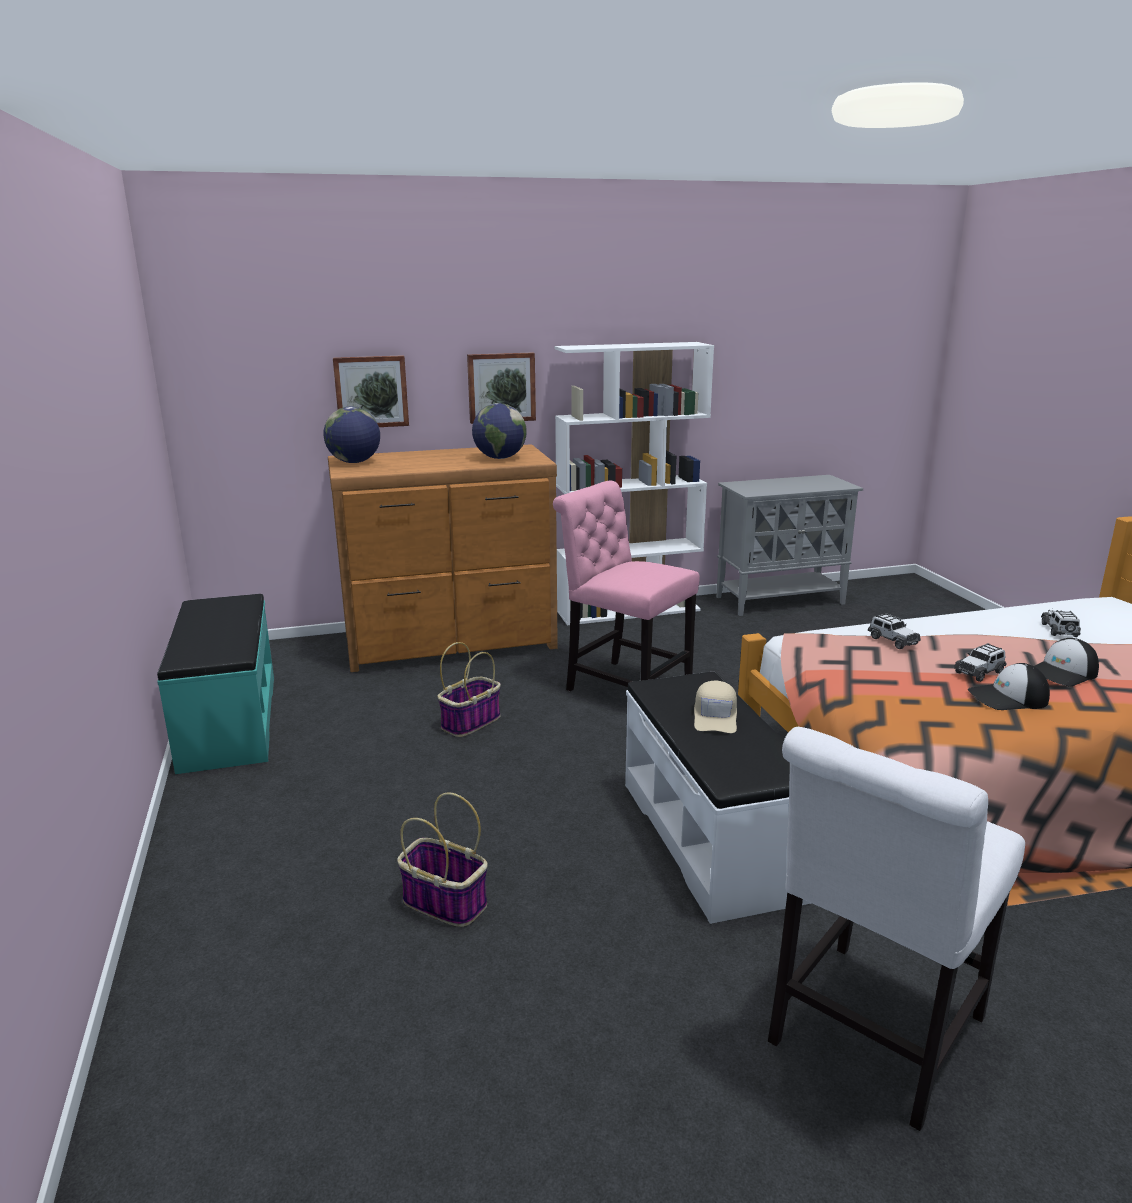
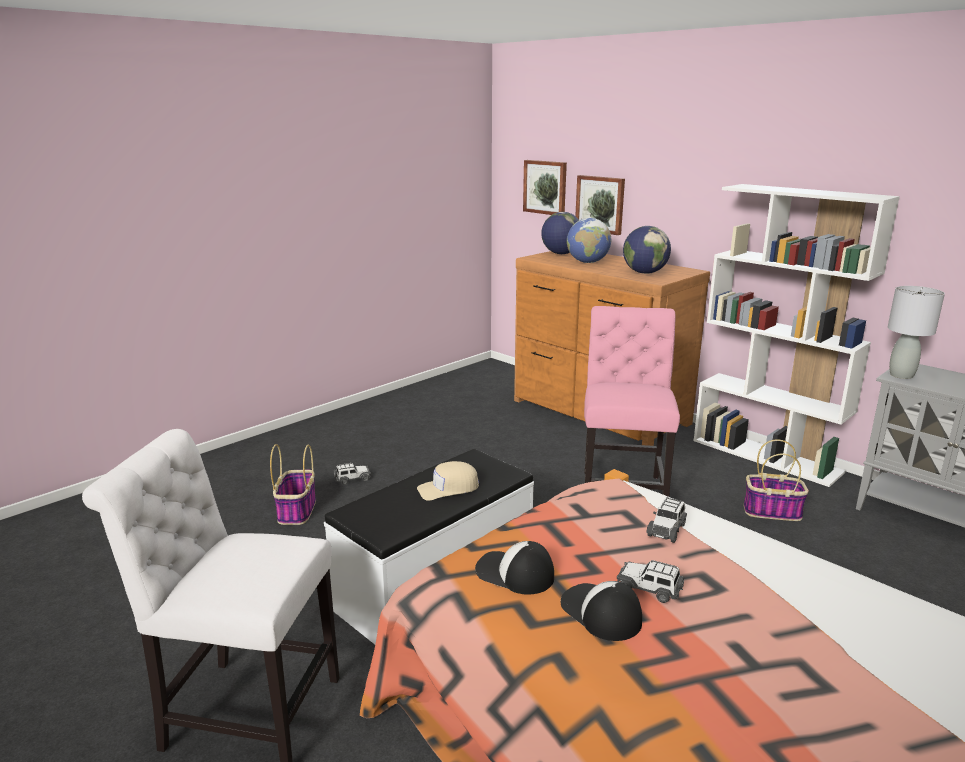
camera: 60 degrees right, 0 degrees up
turquoise bench [157,594,274,774] -> none
basket [438,642,501,737] -> basket moved to [744,439,809,521]
picture [467,352,536,424] -> picture moved to [523,160,567,215]
cap [1034,638,1099,687] -> cap moved to [475,541,554,594]
toy car [1041,609,1081,637] -> toy car moved to [334,463,371,485]
none -> globe [567,218,612,263]
none -> grey table lamp [888,286,945,379]

